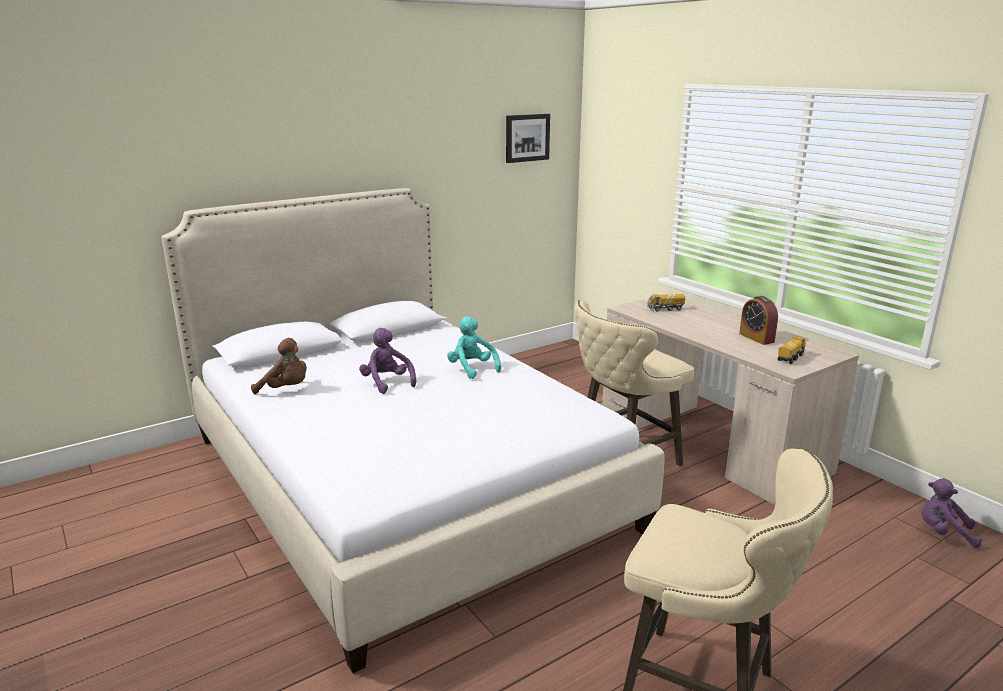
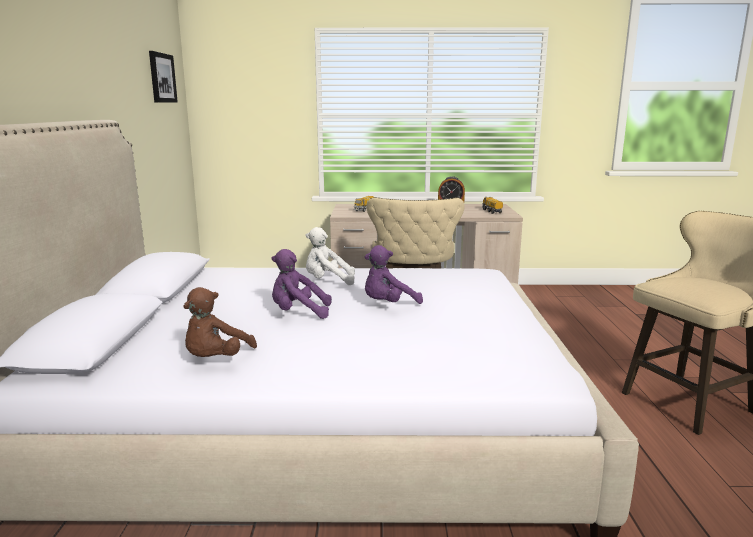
camera: 55 degrees left, 5 degrees down
brown plush toy [251,338,307,394] -> brown plush toy turned 150 degrees clockwise [183,287,257,357]
turquoise plush toy [447,316,501,379] -> white plush toy [306,227,355,285]
purple plush toy [922,478,982,548] -> purple plush toy moved to [365,245,423,304]

